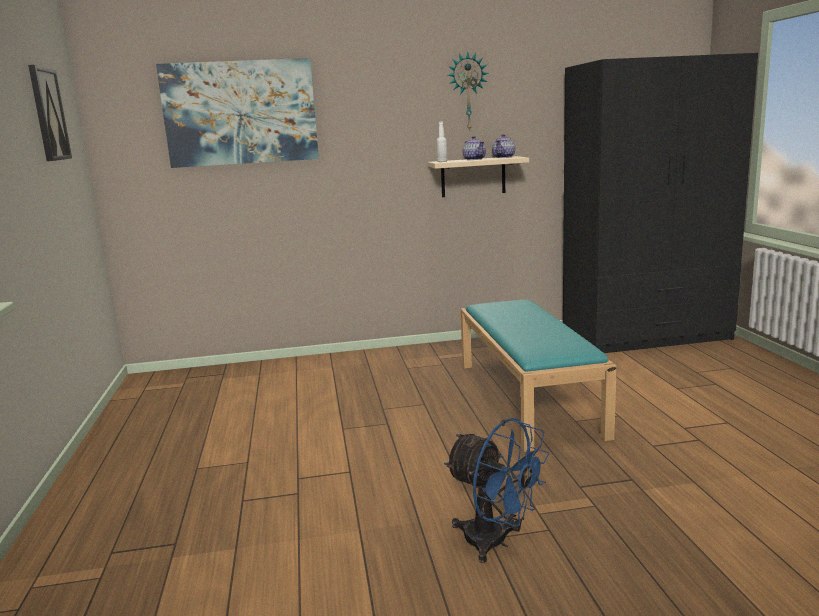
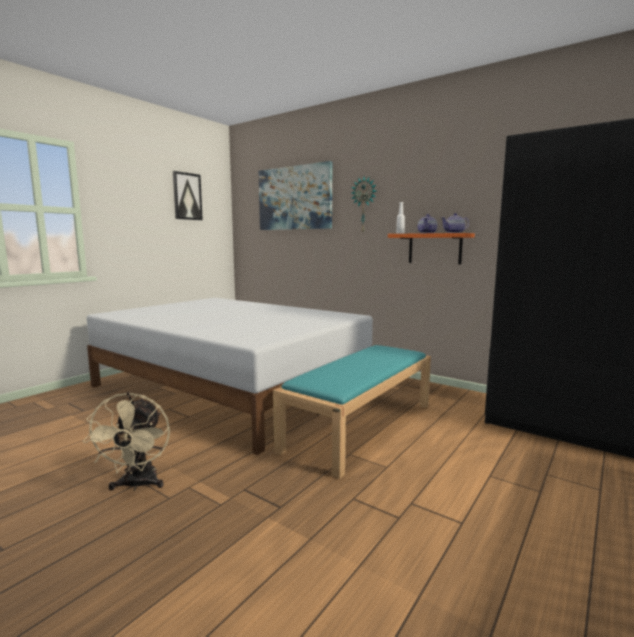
camera: 45 degrees right, 5 degrees down
beige shelf [427,156,529,197] -> orange shelf [388,233,475,264]
blue fan [444,418,549,563] -> beige fan [82,392,170,491]
wall clock [448,51,489,132] -> wall clock moved to [351,177,376,232]
none -> white bed [87,298,373,455]

